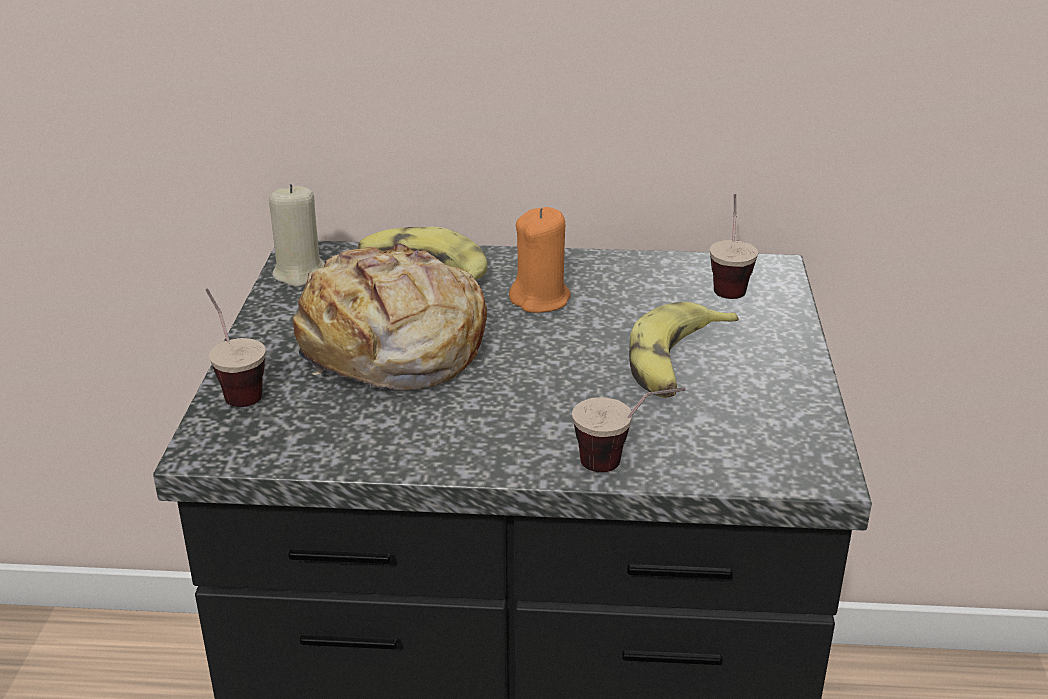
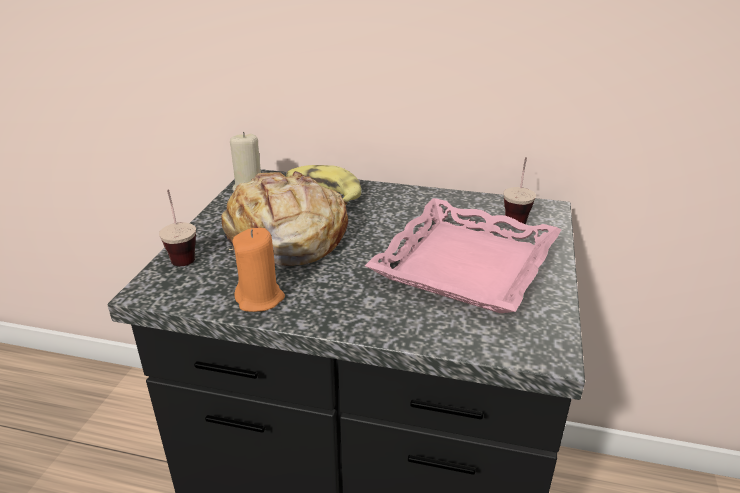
camera: 10 degrees right, 0 degrees up
orange candle [509,207,571,313] -> orange candle moved to [233,228,285,312]
cup [572,387,685,472] -> none
banana [629,302,739,398] -> pink tray [365,198,562,313]

